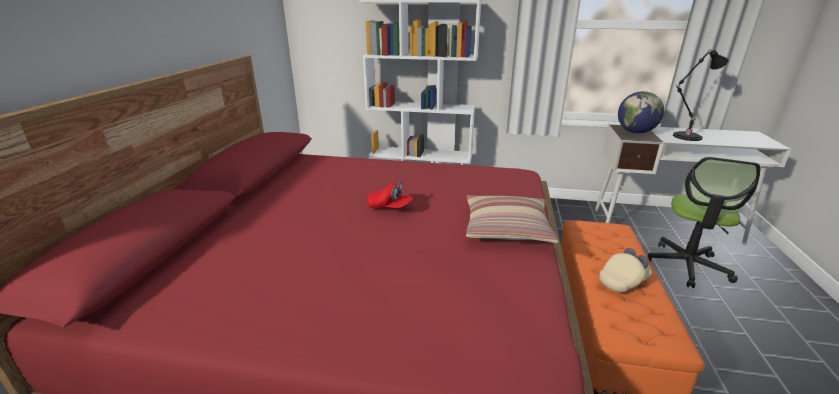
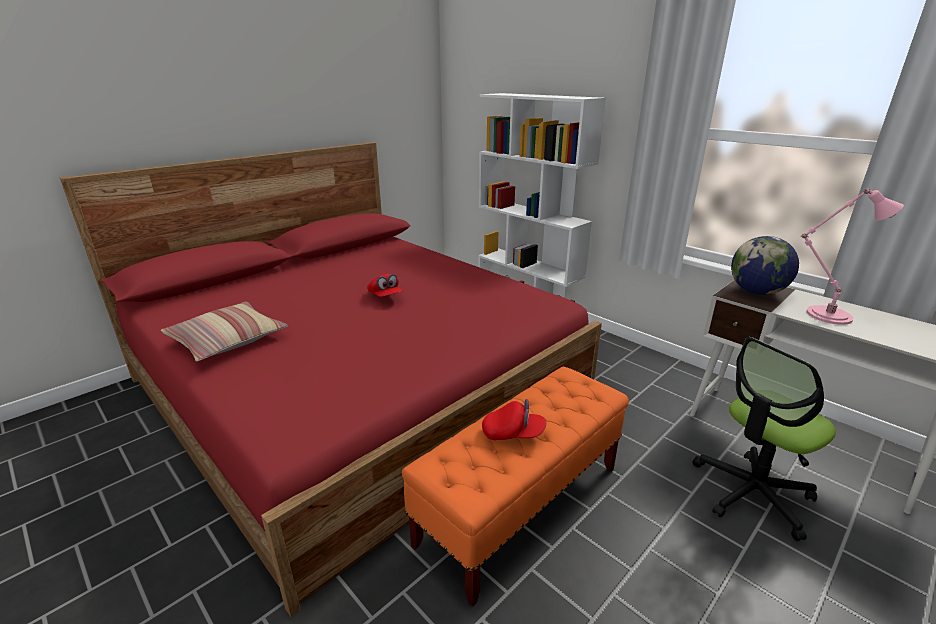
camera: 35 degrees right, 0 degrees up
pillow [466,195,559,243] -> pillow moved to [161,301,288,361]
beige cap [599,248,652,293] -> red cap [482,399,546,440]
black table lamp [673,49,729,141] -> pink table lamp [801,188,904,325]

